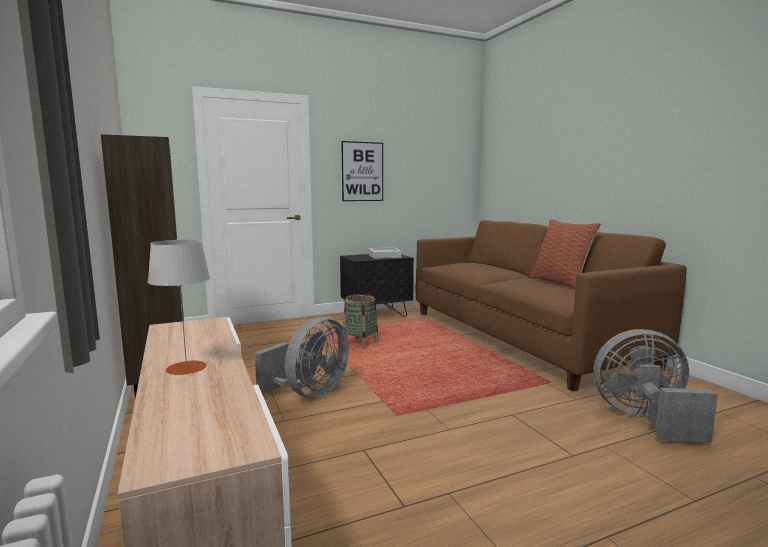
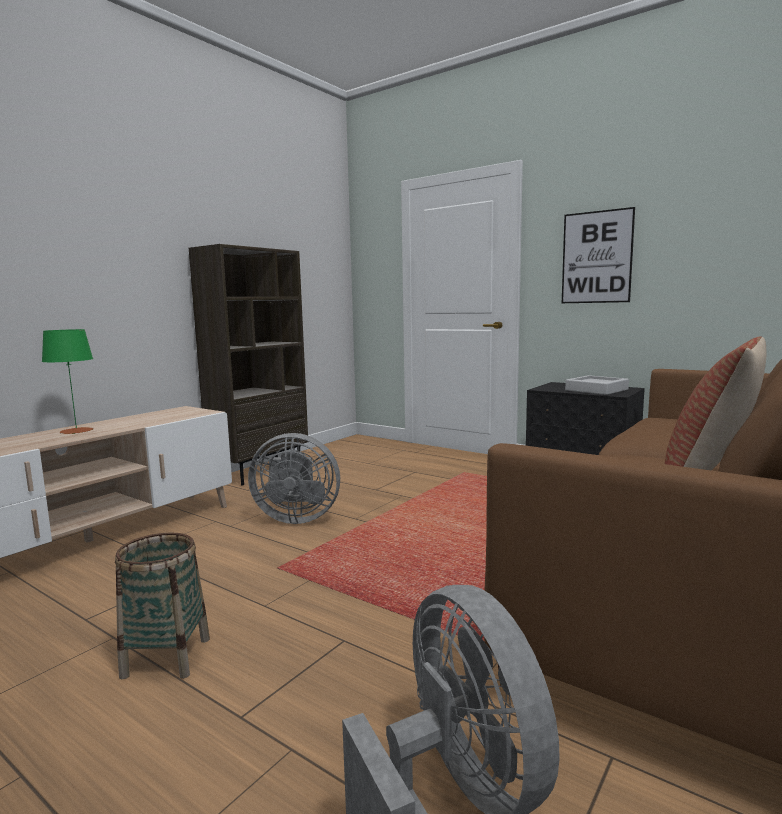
camera: 60 degrees right, 0 degrees up
grey table lamp [148,240,210,375] -> green table lamp [42,329,94,434]
basket [343,294,379,349] -> basket moved to [115,533,210,679]

